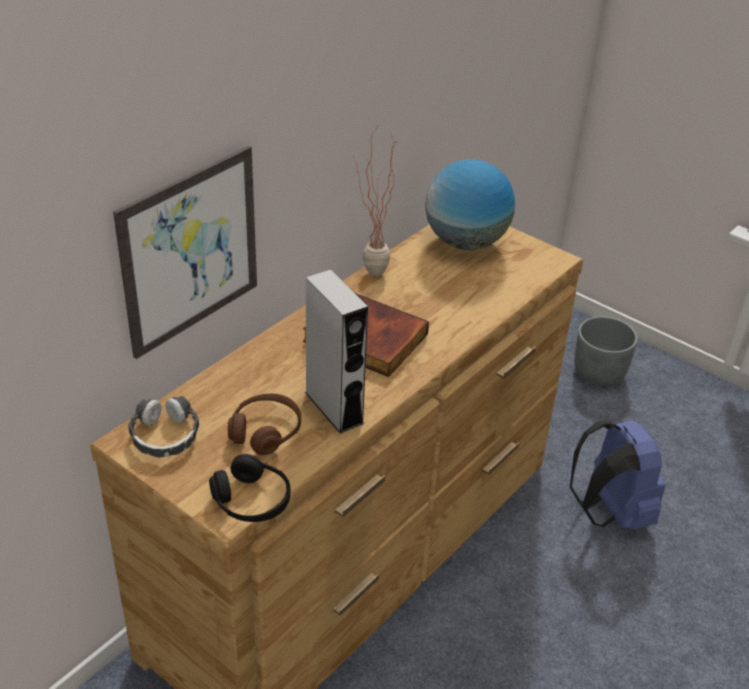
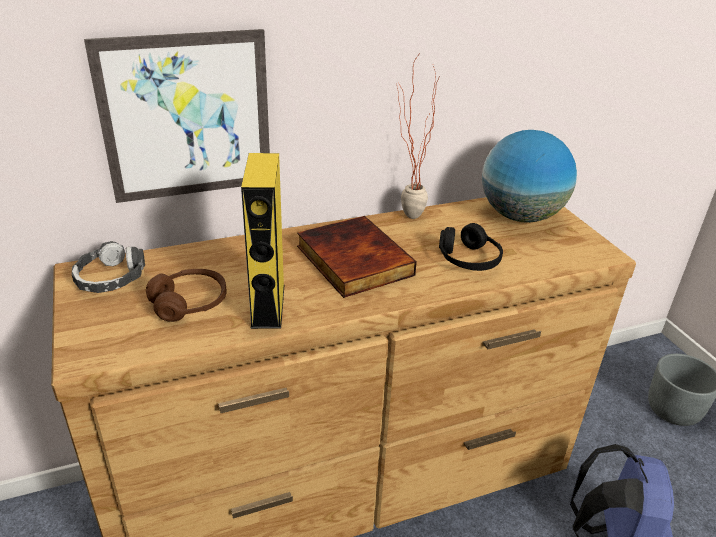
camera: 30 degrees right, 5 degrees down
black headphones [209,454,290,522] -> black headphones moved to [439,223,503,271]
grey speaker [305,269,368,434] -> yellow speaker [241,153,284,329]

